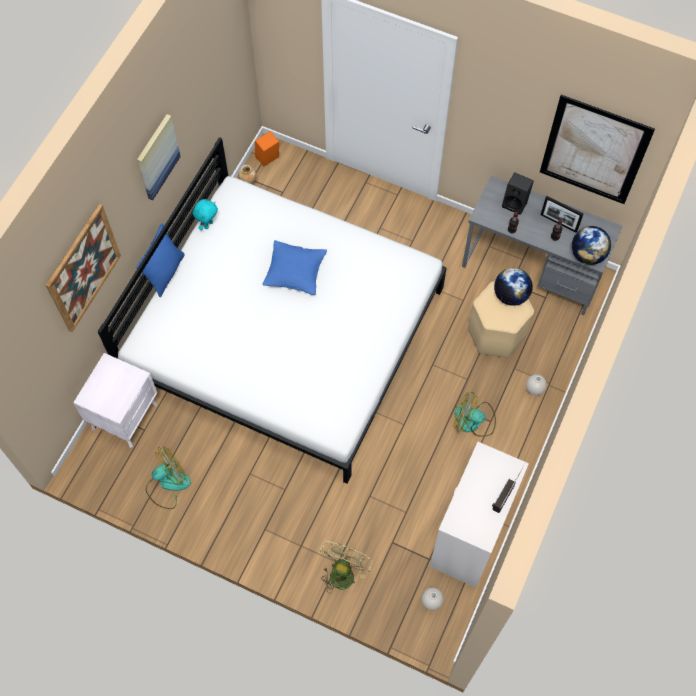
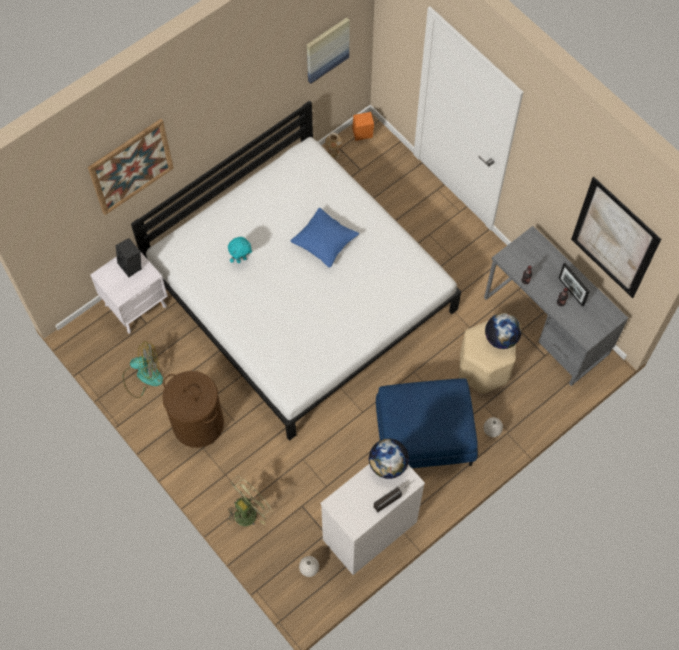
camera: 25 degrees right, 0 degrees up
blue pillow [136,223,185,297] -> none
picture [137,114,181,200] -> picture moved to [307,17,350,84]
turquoise plush toy [193,199,218,230] -> turquoise plush toy moved to [228,237,252,263]
fan [454,392,496,437] -> blue ottoman [376,378,478,468]
black speaker [502,172,534,215] -> black speaker moved to [115,238,142,277]
globe [572,226,611,265] -> globe moved to [369,438,409,479]
none -> brown laundry basket [162,371,224,448]

